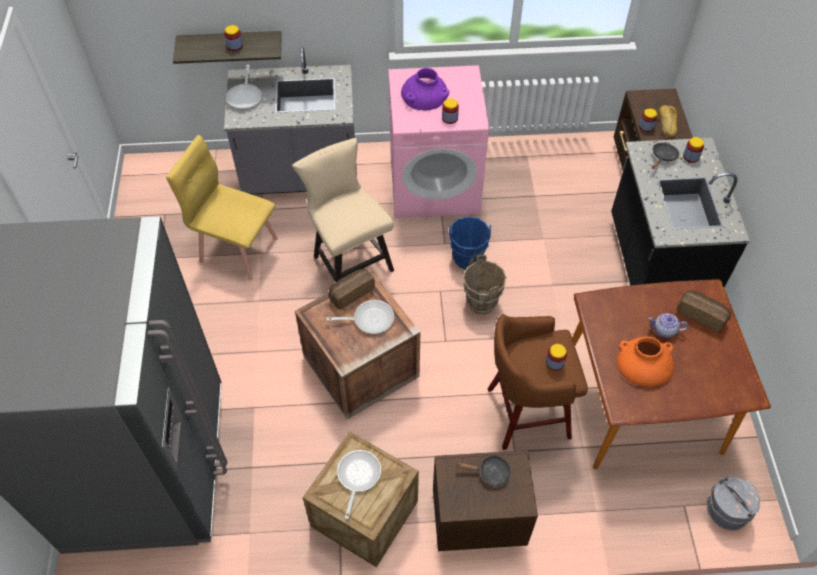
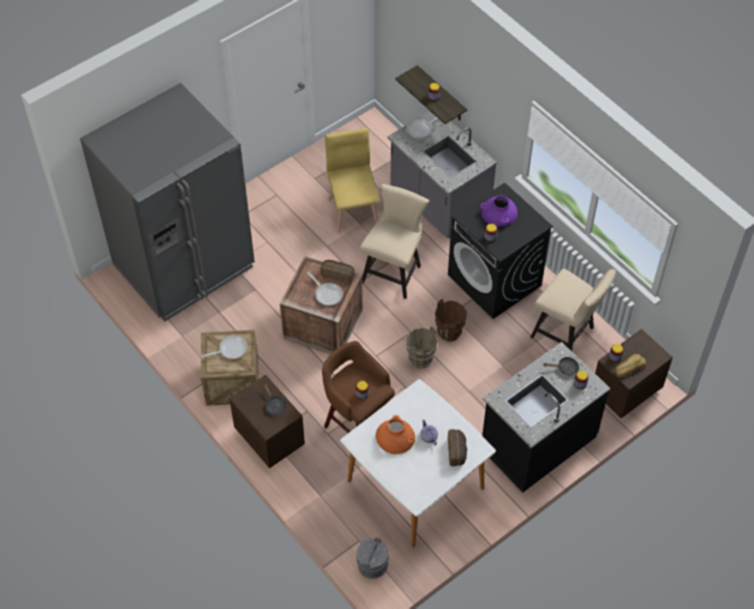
camera: 55 degrees right, 0 degrees up
pink washing machine [388,65,489,218] -> black washing machine [448,183,553,319]
blue bucket [449,217,491,269] -> brown bucket [435,299,467,342]
brown dining table [572,279,771,469] -> white dining table [340,379,496,547]
none -> beige chair [530,269,616,351]

